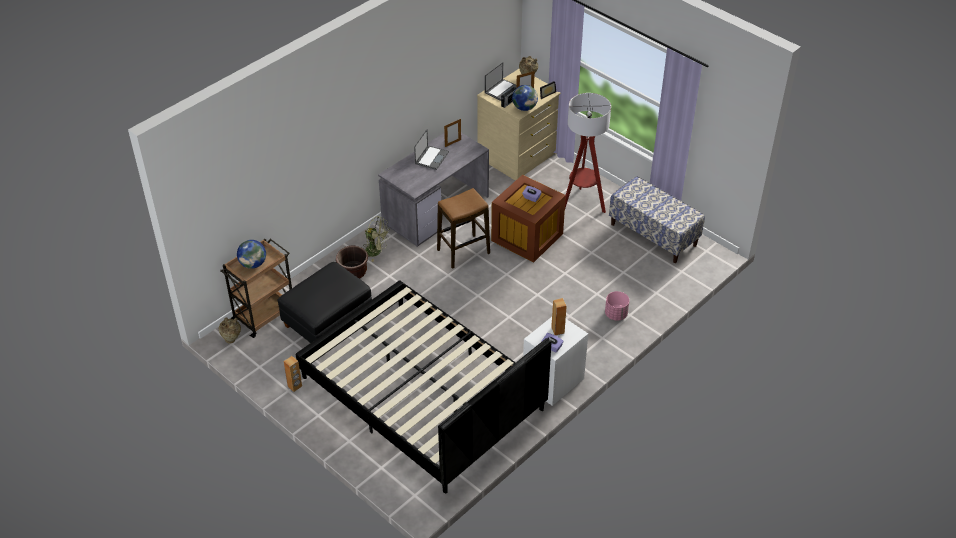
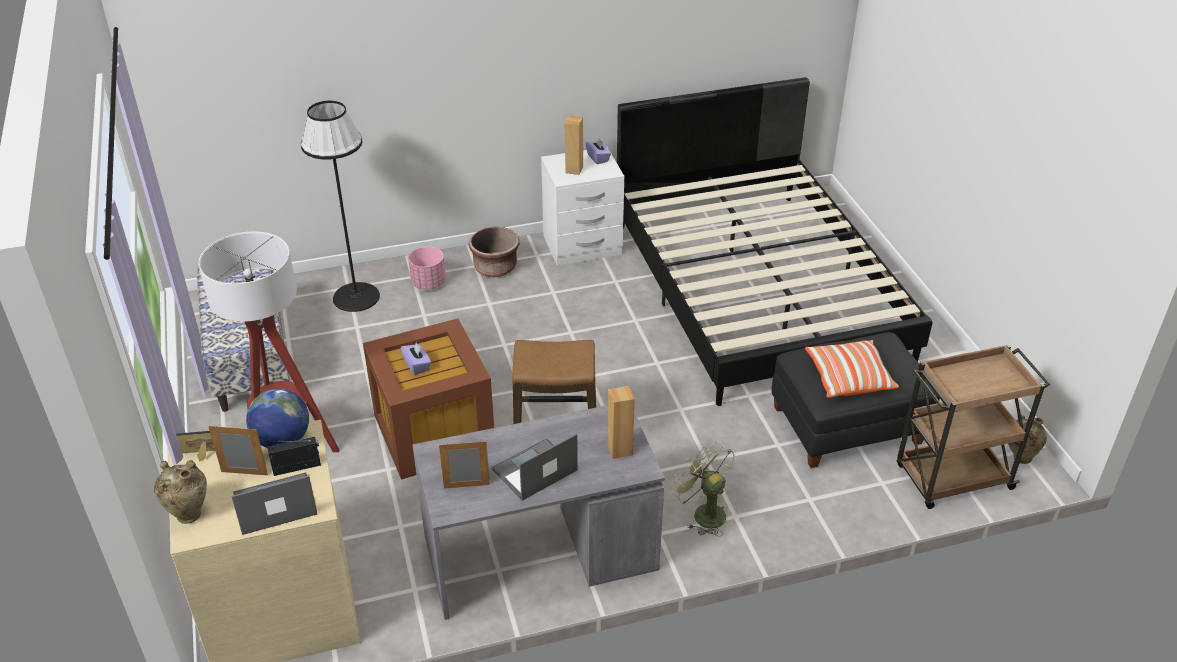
camera: 150 degrees left, 5 degrees down
globe [237,240,266,269] -> none
brown speaker [283,356,302,392] -> brown speaker moved to [607,386,635,459]
brown planter [336,246,368,279] -> brown planter moved to [469,227,519,277]
none -> black floor lamp [301,101,380,312]
none -> pillow [805,340,899,398]

